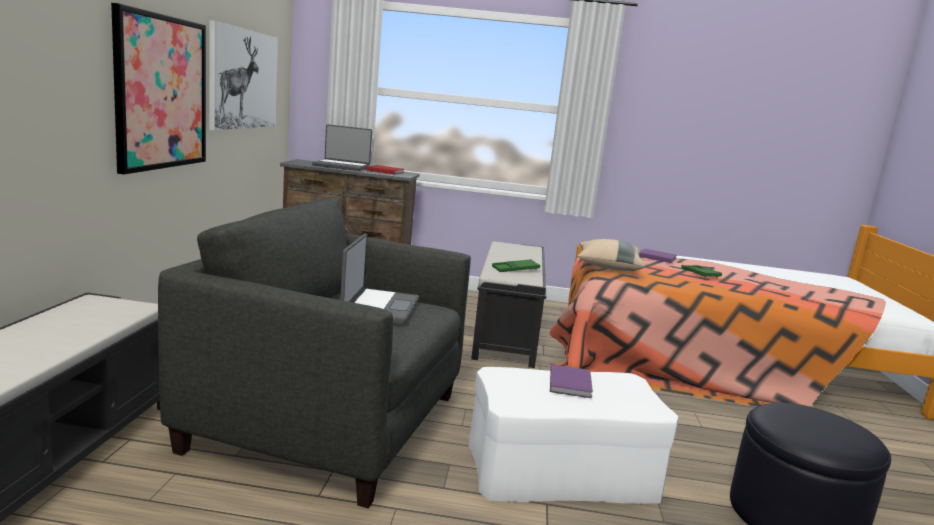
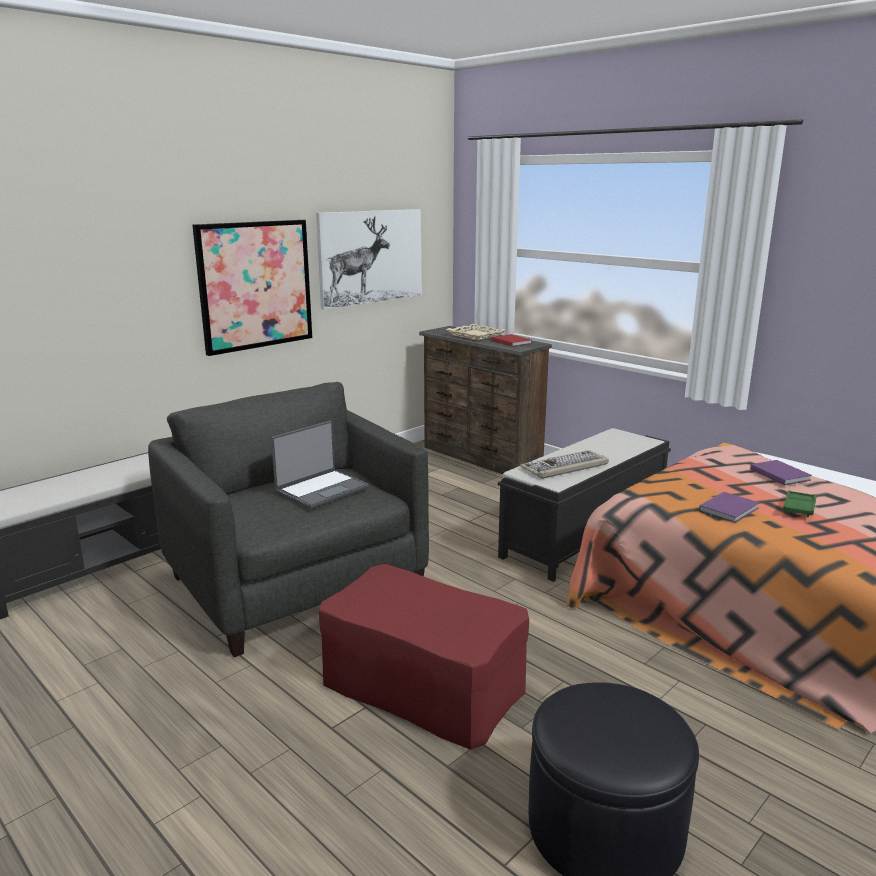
camera: 40 degrees right, 5 degrees up
laptop [312,124,372,171] -> beige tray [446,324,506,340]
white ottoman [469,367,679,504] -> red ottoman [319,564,529,750]
green tray [492,259,540,272] -> keyboard [520,450,609,479]
purple book [550,364,593,398] -> purple book moved to [699,492,759,523]
beige pillow [577,239,646,271] -> none

